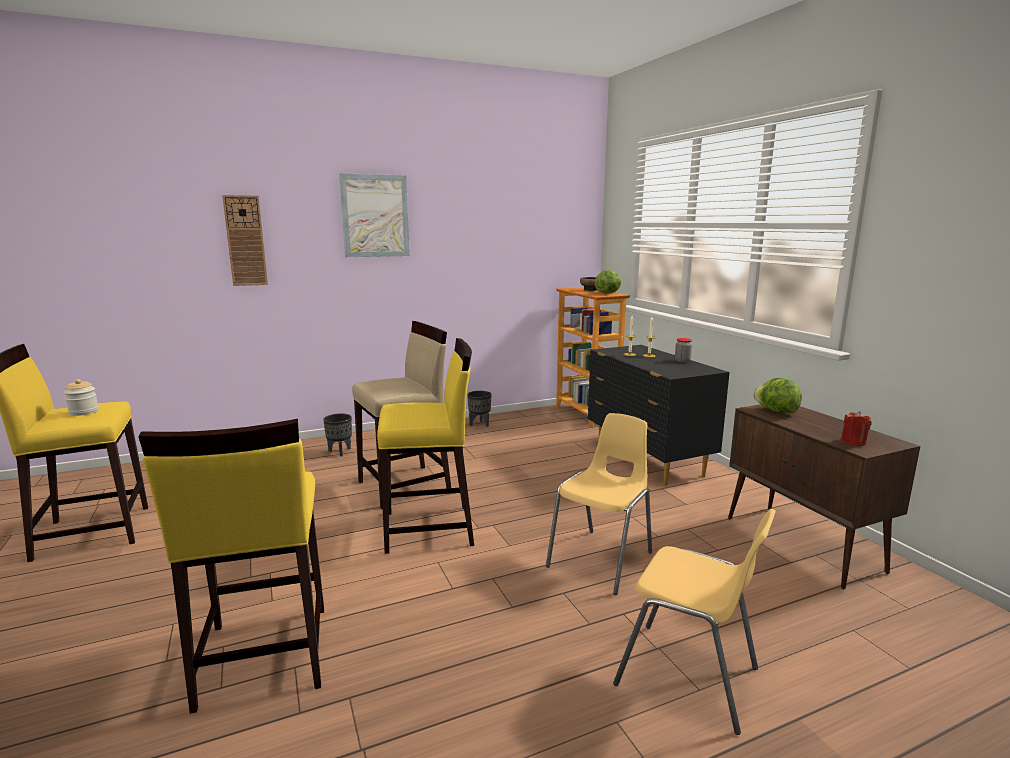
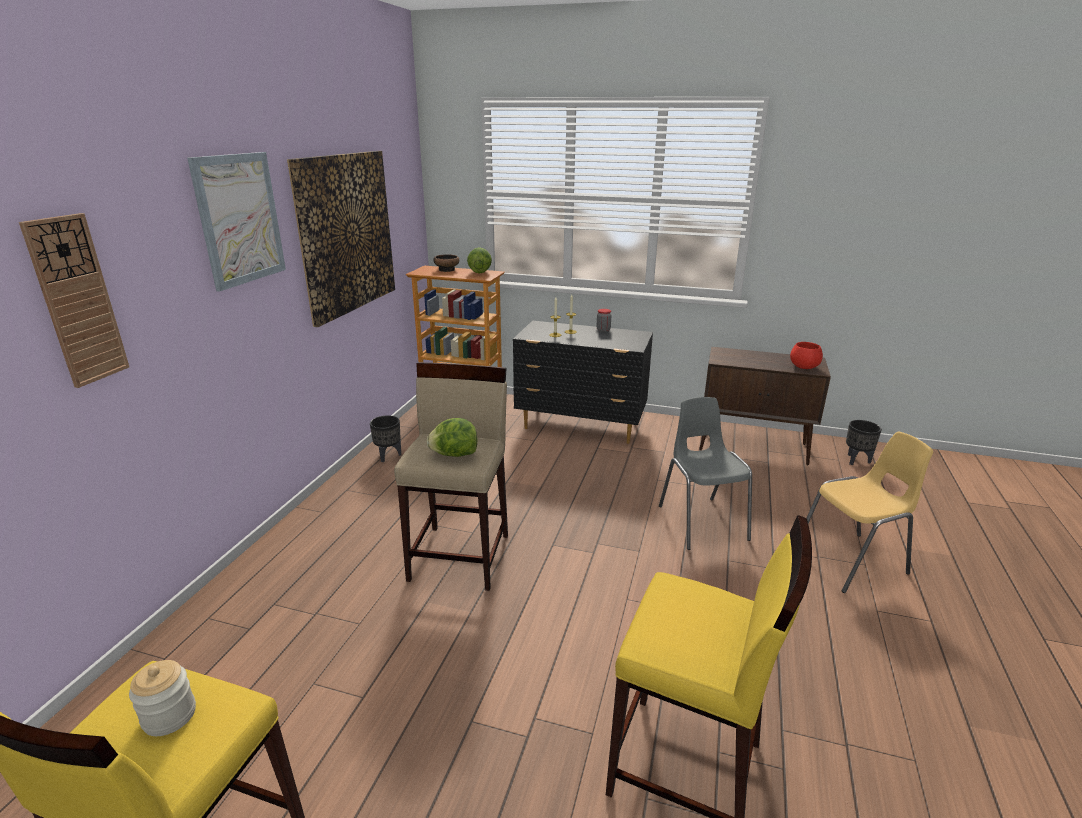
camera: 50 degrees left, 10 degrees up
black planter [323,413,352,456] -> black planter moved to [846,420,882,465]
yellow stool [377,338,474,554] -> none
yellow chair [546,413,652,595] -> grey chair [659,397,752,550]
lettuce [753,378,802,413] -> lettuce moved to [427,418,477,457]
red candle [841,411,872,446] -> red bowl [790,342,823,369]
none -> picture [287,151,395,327]

